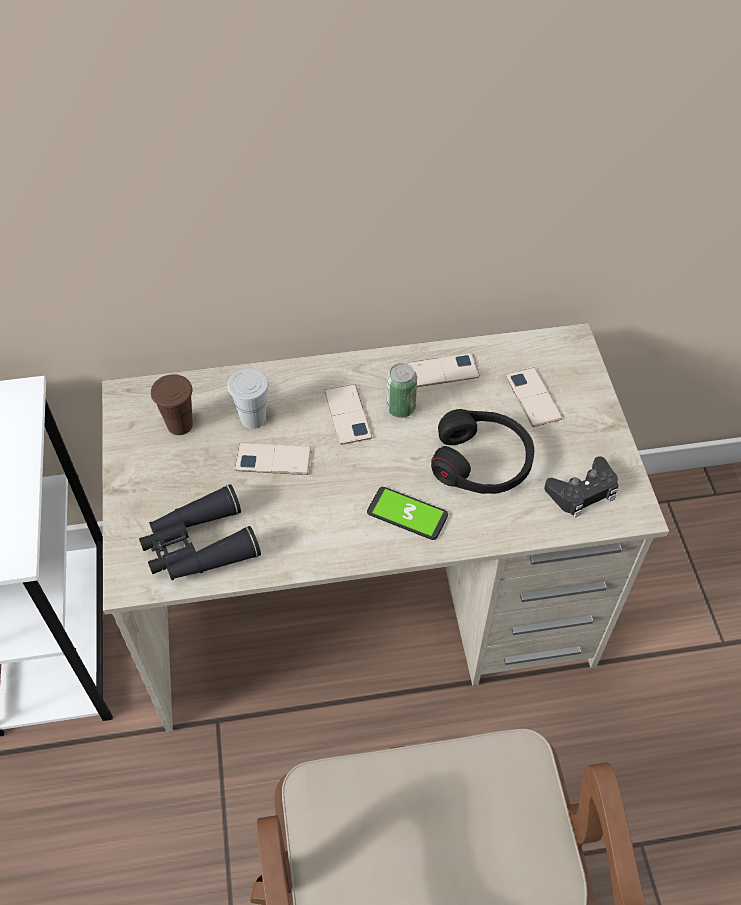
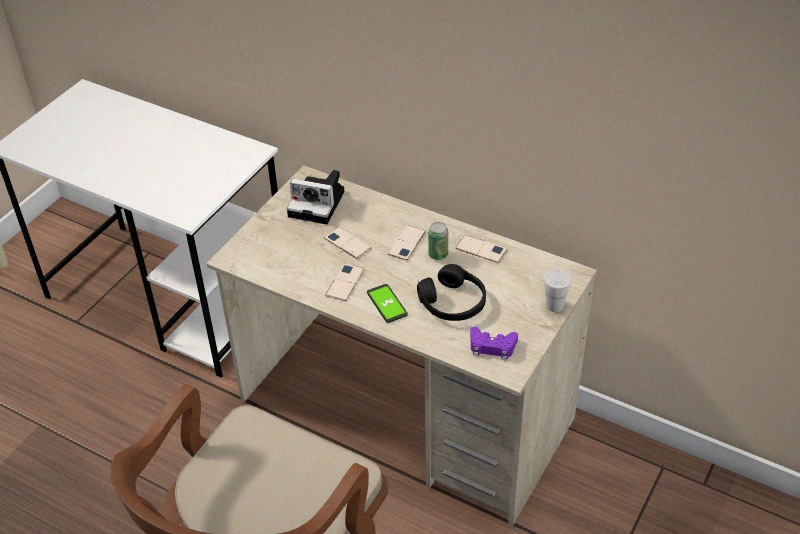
camera: 40 degrees right, 10 degrees down
black binoculars [139,484,261,580] -> none
brown cup [151,374,193,435] -> camera [287,170,344,224]
white cup [227,368,269,429] -> white cup moved to [543,269,572,312]
phone [506,367,562,427] -> phone moved to [325,263,364,301]
black game controller [544,456,619,518] -> purple game controller [470,327,518,361]

